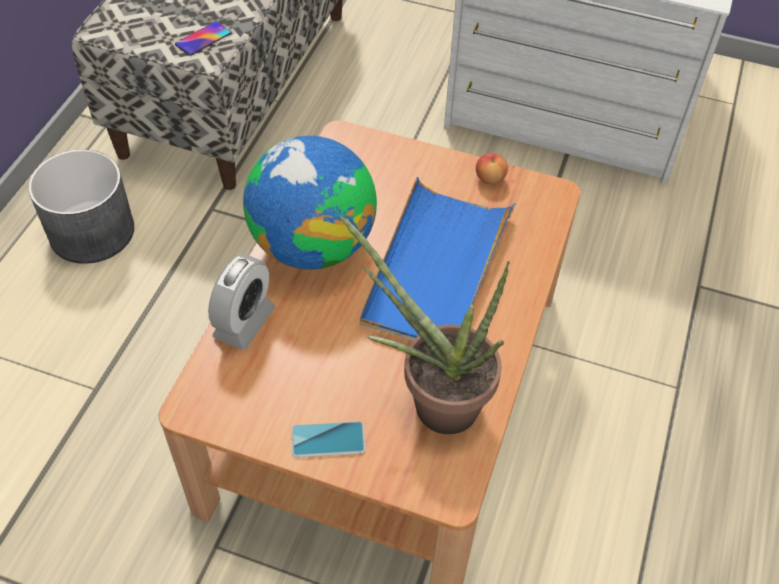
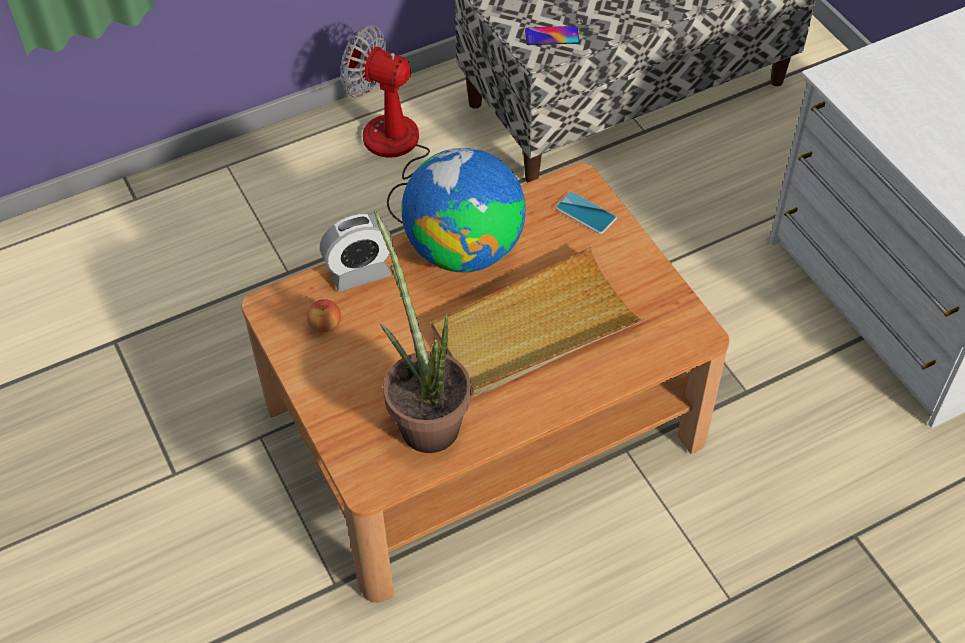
camera: 45 degrees right, 0 degrees up
grey planter [28,149,134,264] -> fan [341,25,430,224]
phone [291,421,366,458] -> phone moved to [555,192,617,234]
blue tray [360,177,516,341] -> beige tray [431,247,645,396]
apple [476,153,508,184] -> apple moved to [307,299,341,332]

